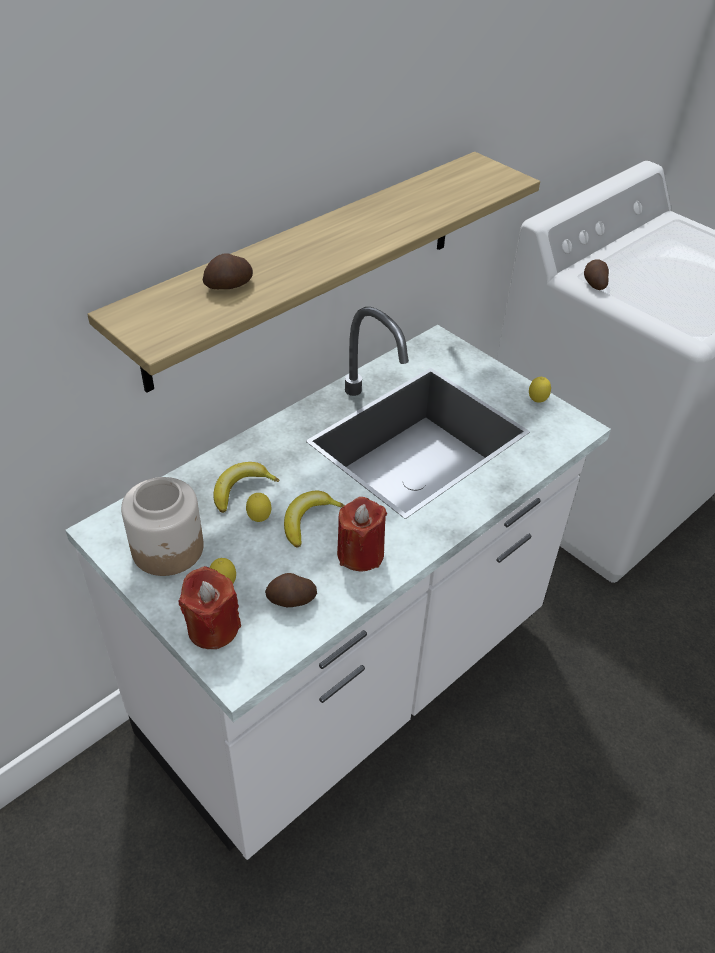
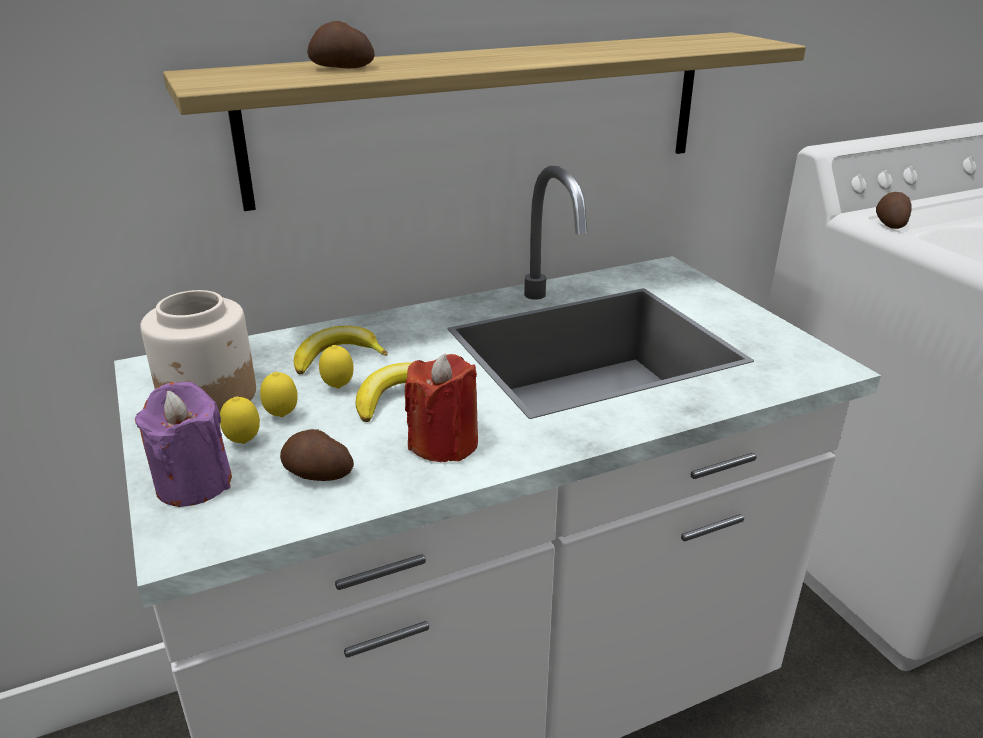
camera: 20 degrees right, 15 degrees down
red candle [179,566,241,649] -> purple candle [135,382,232,507]
lemon [529,377,551,403] -> lemon moved to [260,372,298,417]

